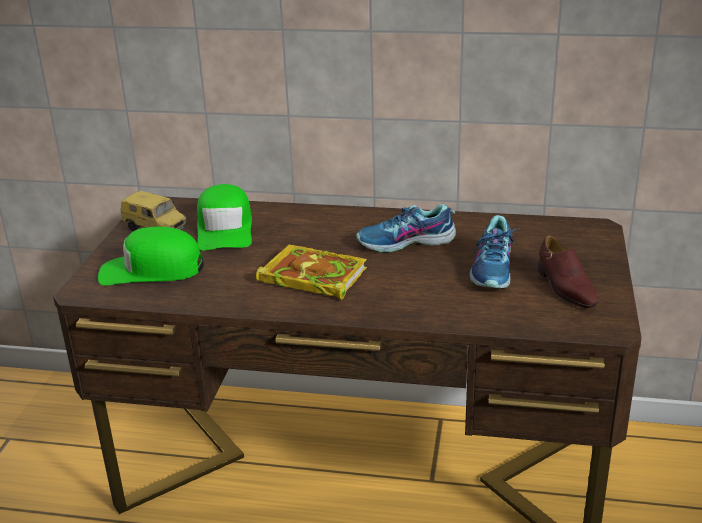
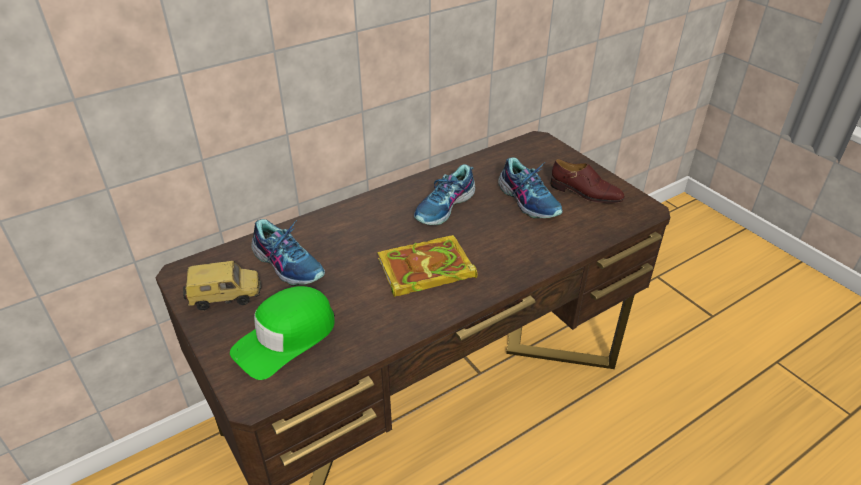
camera: 45 degrees left, 10 degrees up
green cap [197,184,252,251] -> shoe [251,219,325,286]

